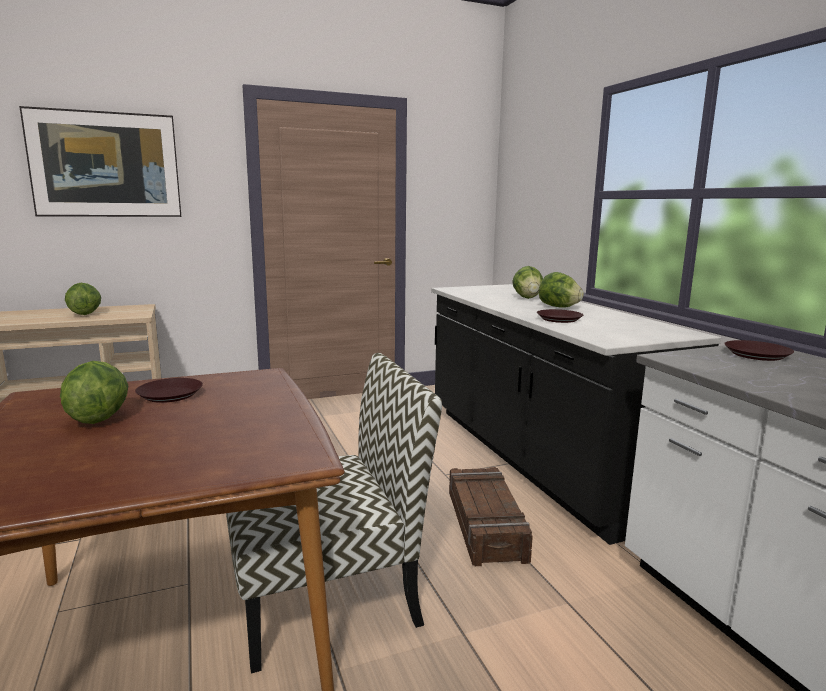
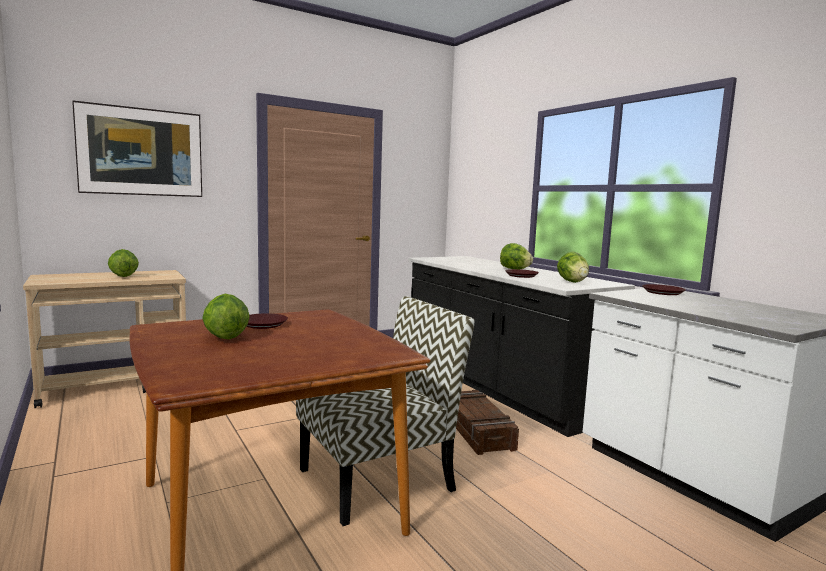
camera: 10 degrees left, 5 degrees down
lettuce [512,266,543,299] -> lettuce moved to [557,251,589,283]

